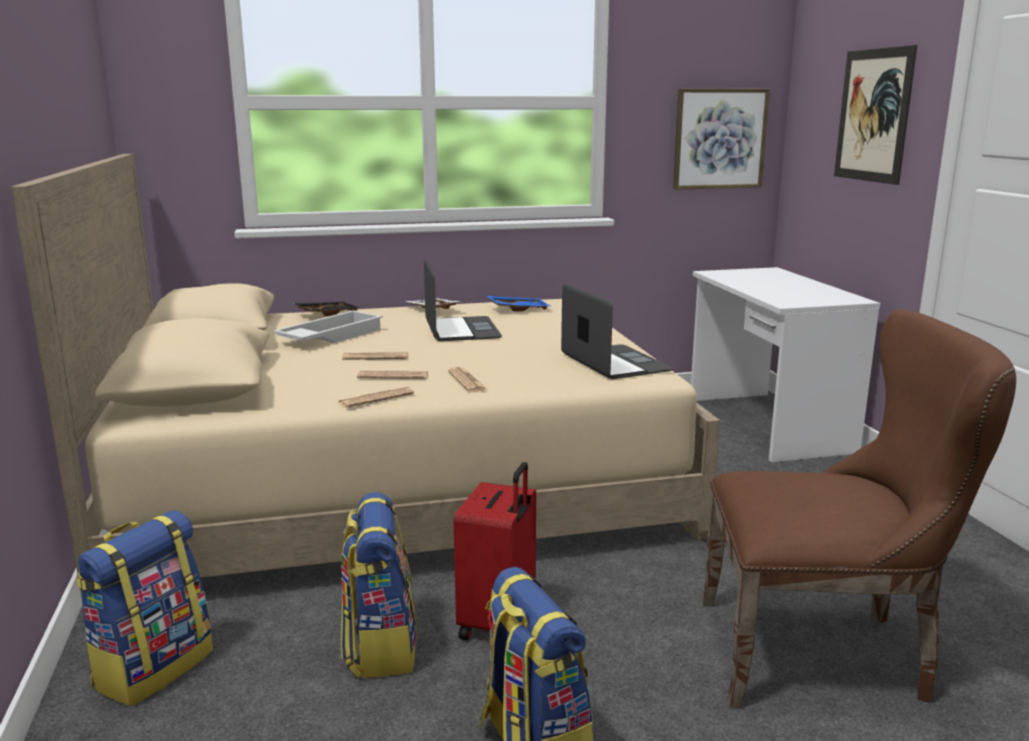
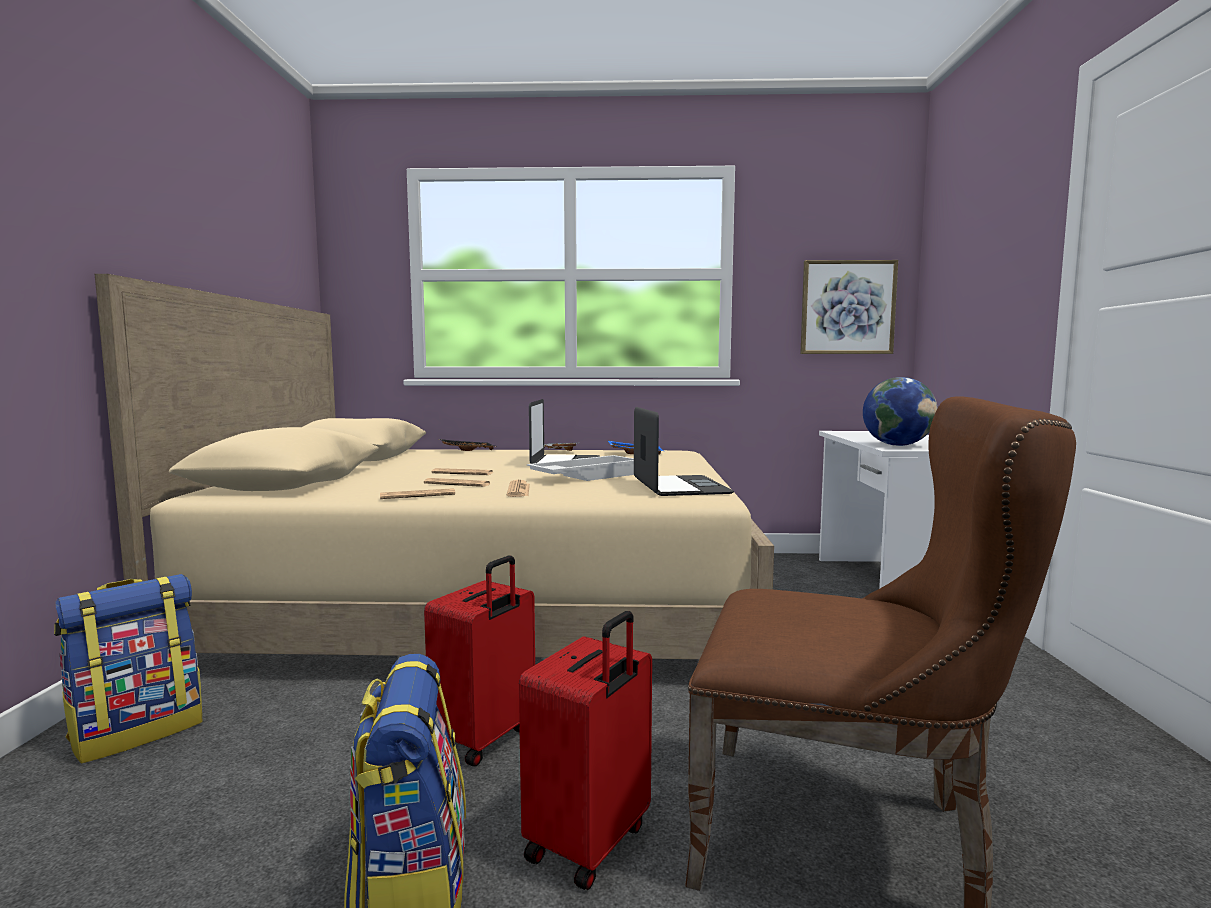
camera: 15 degrees right, 10 degrees down
white tray [273,310,383,343] -> white tray moved to [527,455,634,481]
backpack [341,492,417,678] -> none
picture [834,45,917,185] -> none
none -> red suitcase [519,611,652,890]
none -> globe [863,377,938,446]

